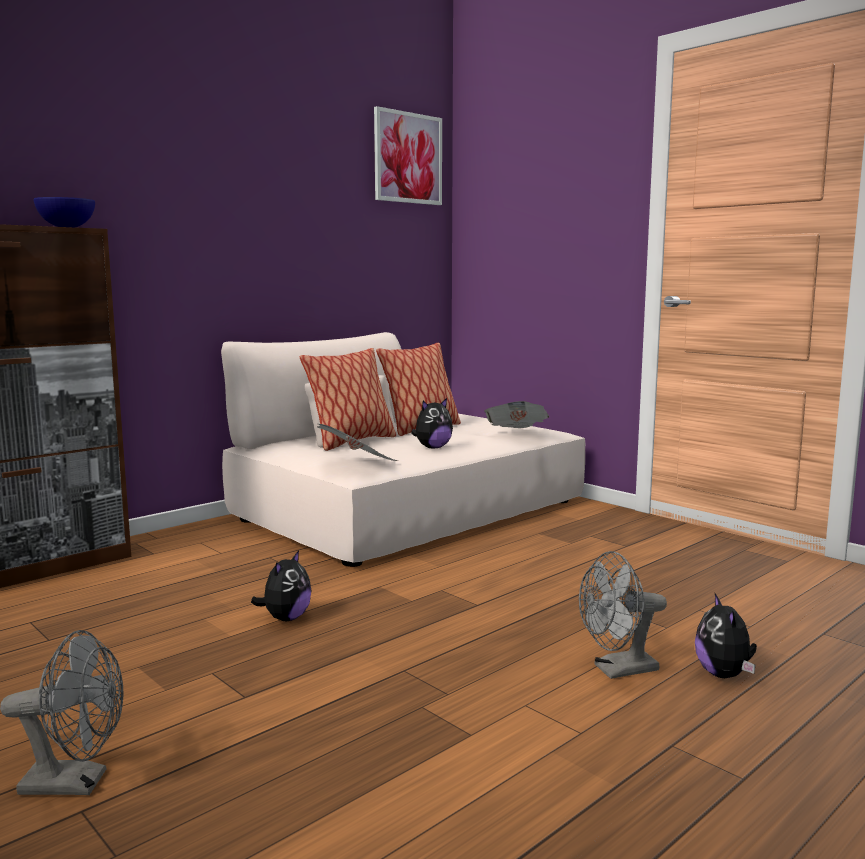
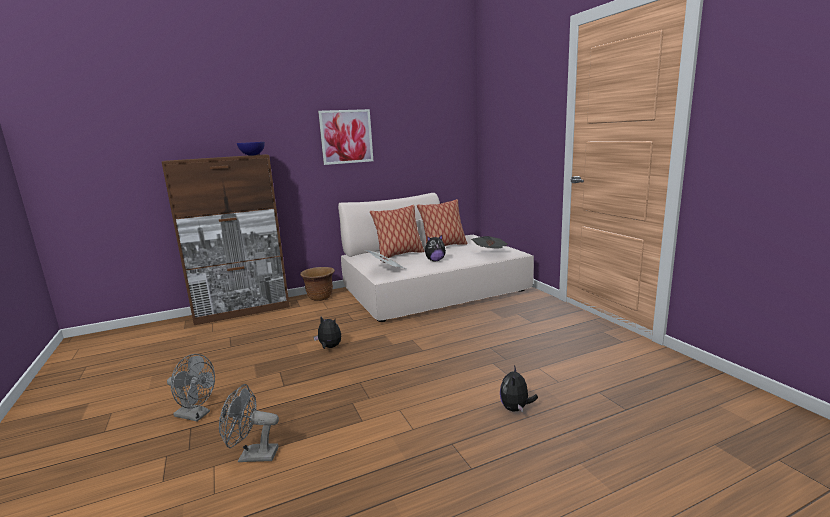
camera: 20 degrees right, 5 degrees up
plush toy [251,550,312,621] -> plush toy turned 105 degrees counterclockwise [313,317,341,349]
picture [374,106,442,205] -> picture moved to [318,109,373,165]
grey fan [579,551,667,679] -> grey fan moved to [219,384,279,462]
none -> brown planter [300,267,335,301]

